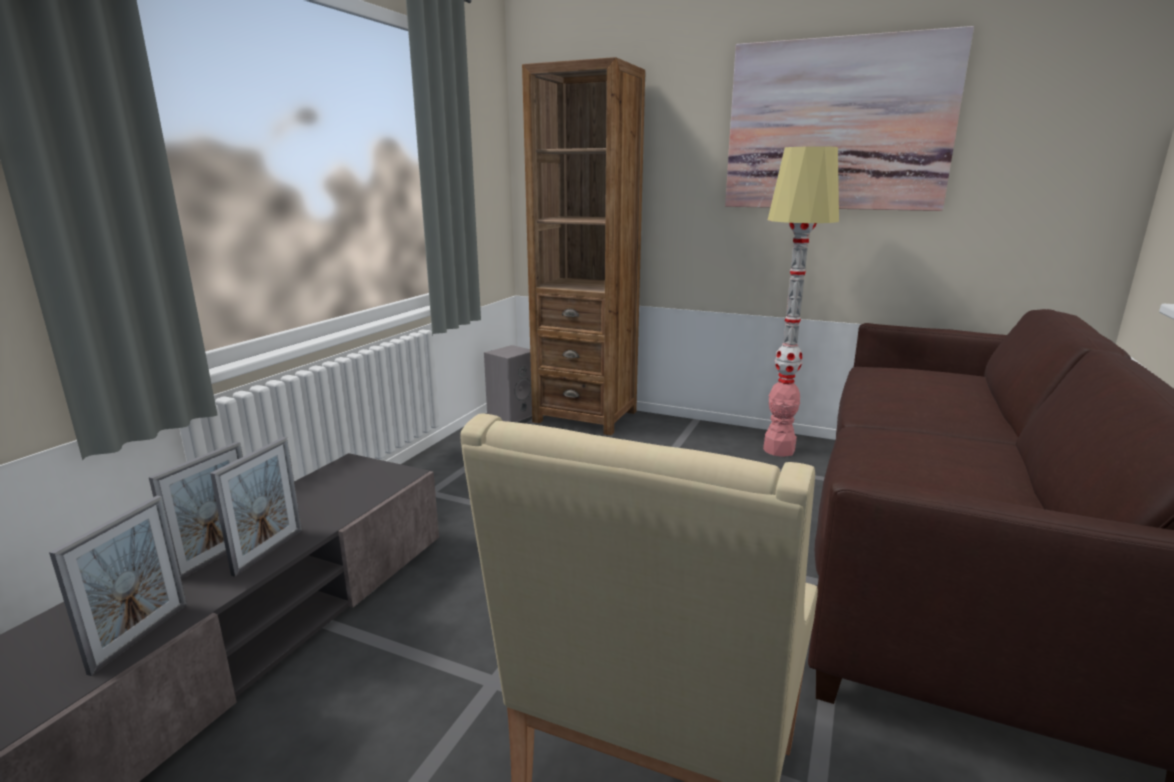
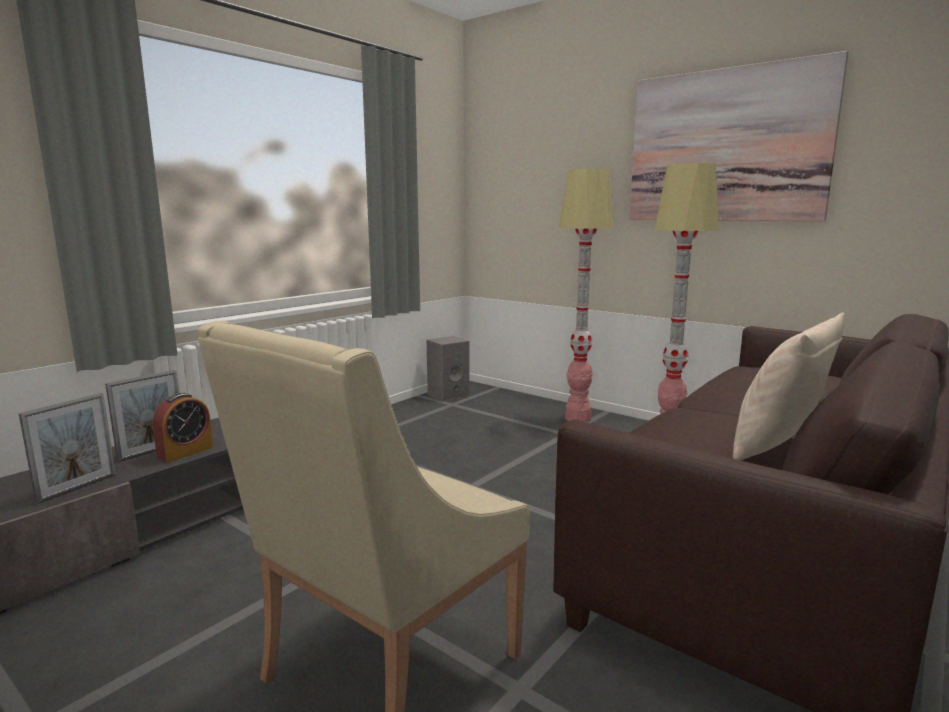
camera: 15 degrees right, 5 degrees down
picture frame [210,437,302,577] -> alarm clock [153,393,213,463]
brown bookcase [522,57,645,435] -> none
none -> floor lamp [558,168,614,422]
none -> beige pillow [733,312,845,460]

